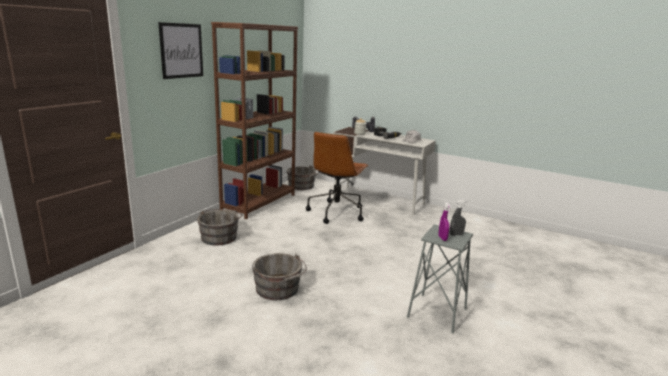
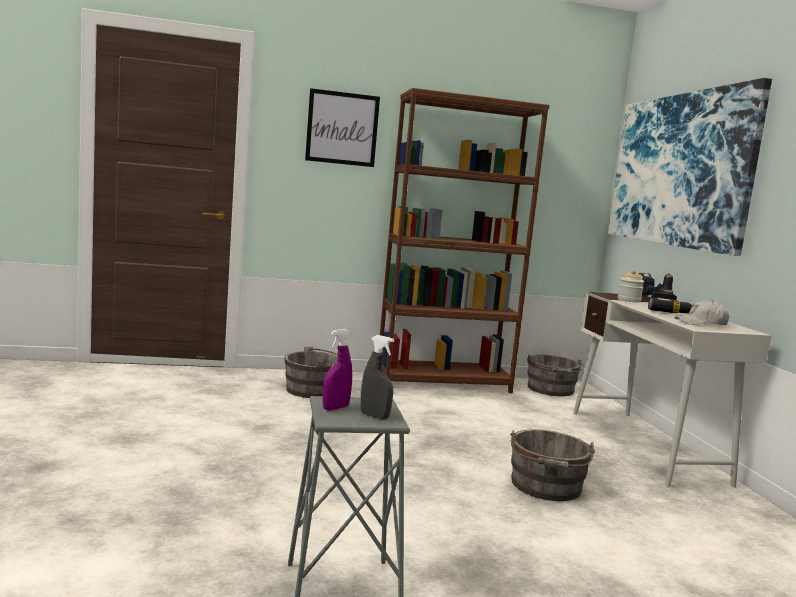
camera: 50 degrees right, 10 degrees down
grey bucket [252,253,307,300] -> grey bucket moved to [510,429,595,501]
brown office chair [306,132,369,224] -> none
none -> picture [608,78,772,256]

